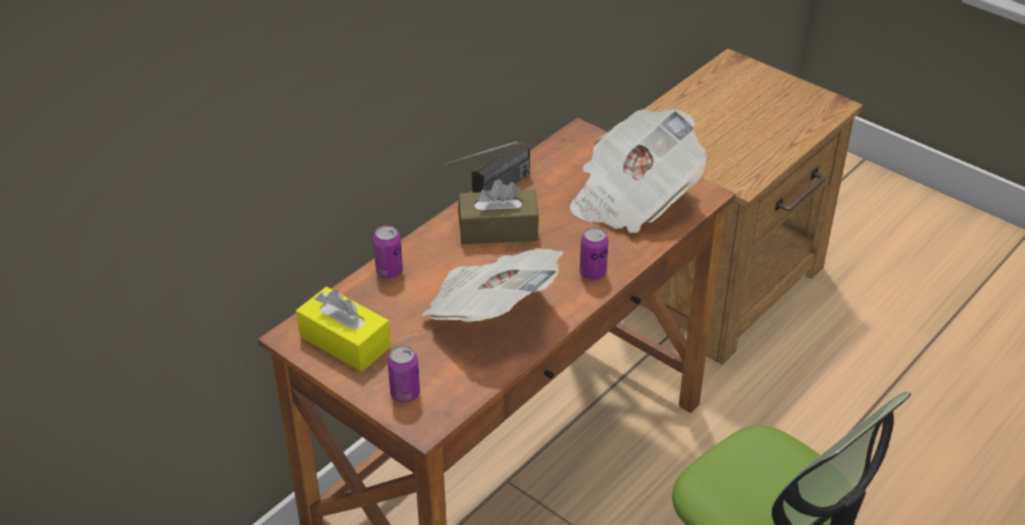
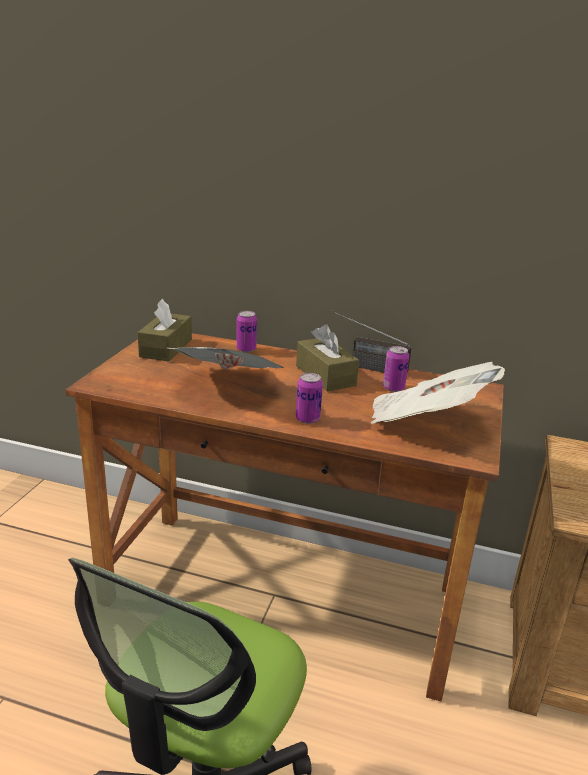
camera: 65 degrees right, 15 degrees down
yellow tissue box [296,287,391,372] -> brown tissue box [137,299,192,361]
can [387,346,420,403] -> can moved to [383,346,409,392]

